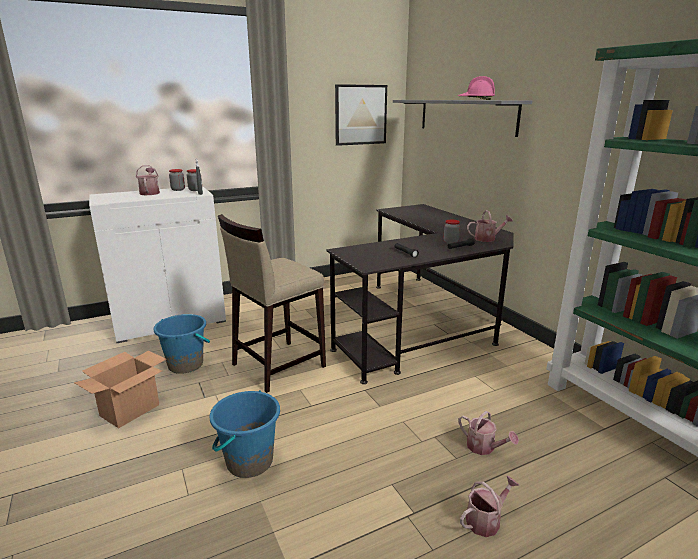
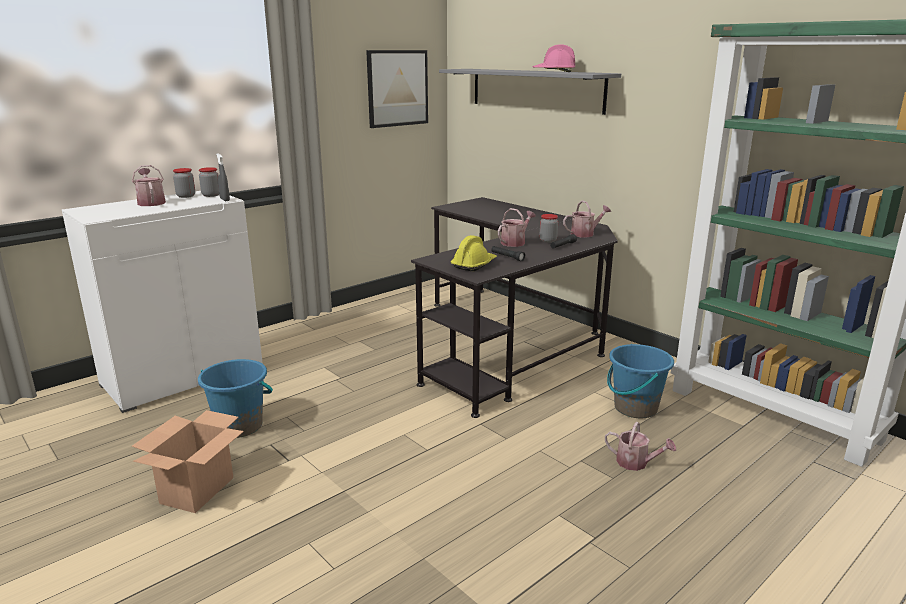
camera: 15 degrees left, 0 degrees up
blue bucket [210,390,280,478] -> blue bucket moved to [607,344,674,418]
beige stool [218,214,326,393] -> none
watering can [460,476,519,537] -> watering can moved to [498,208,536,247]
none -> yellow hard hat [451,235,497,271]

